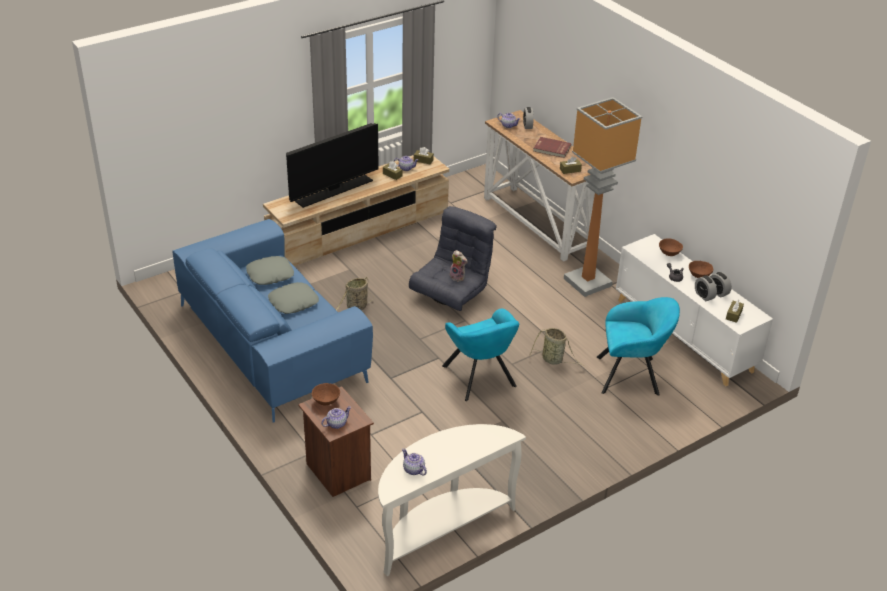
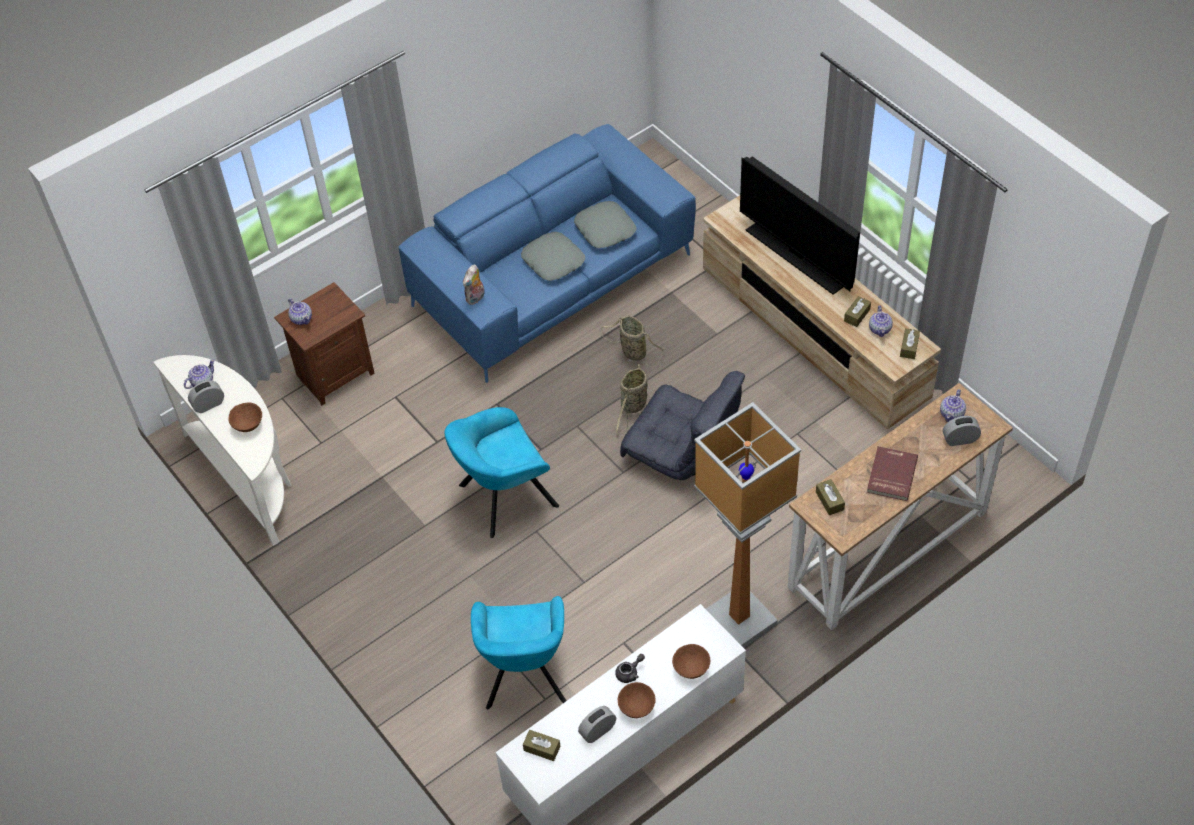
camera: 90 degrees right, 15 degrees up
brown bowl [312,383,340,405] -> brown bowl moved to [228,403,262,432]
plush toy [450,250,467,282] -> plush toy moved to [463,265,485,305]
basket [530,328,584,366] -> basket moved to [616,364,648,434]
alarm clock [695,276,717,301] -> alarm clock moved to [188,380,224,413]

